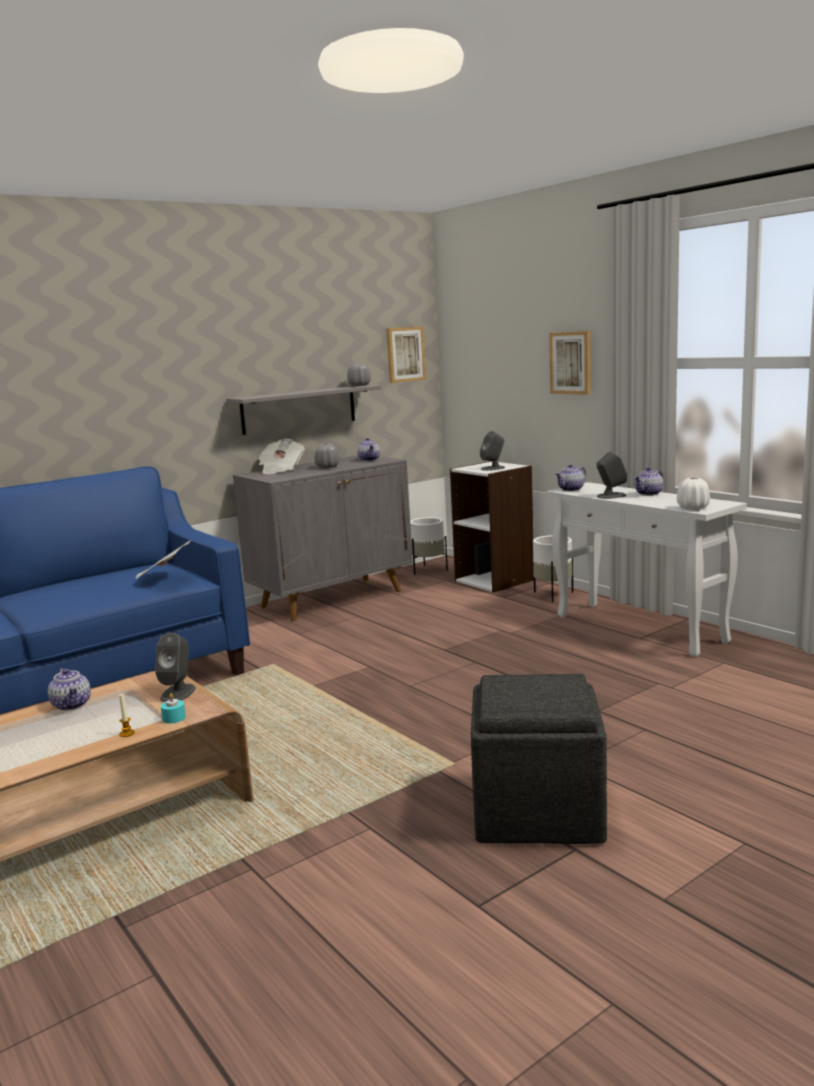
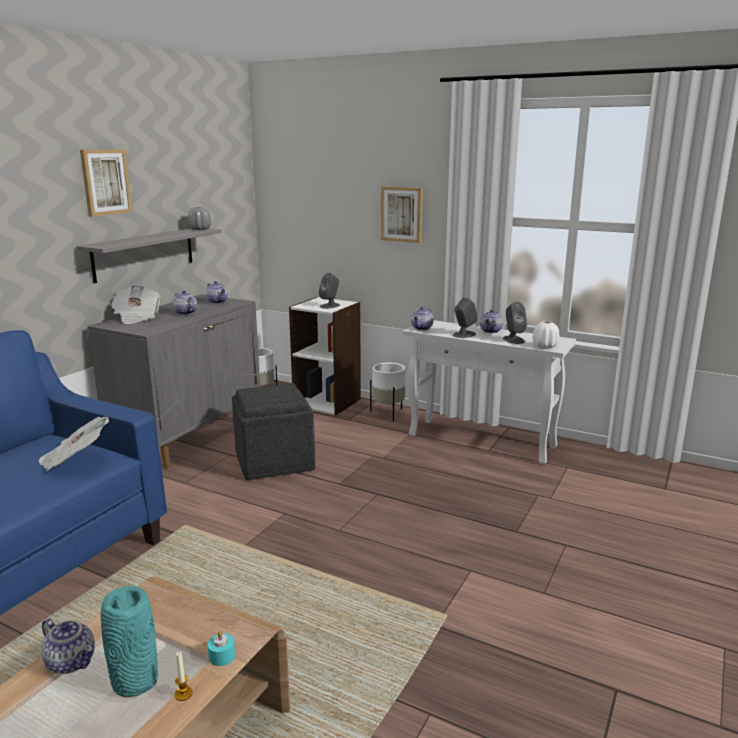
camera: 25 degrees left, 5 degrees up
grey speaker [155,632,195,702] -> grey speaker moved to [503,302,527,344]
grey vase [315,443,340,468] -> teapot [173,291,197,315]
picture [386,327,426,383] -> picture moved to [80,149,132,217]
grey ottoman [471,674,607,844] -> grey ottoman moved to [232,383,315,480]
none -> turquoise vase [101,586,158,697]

